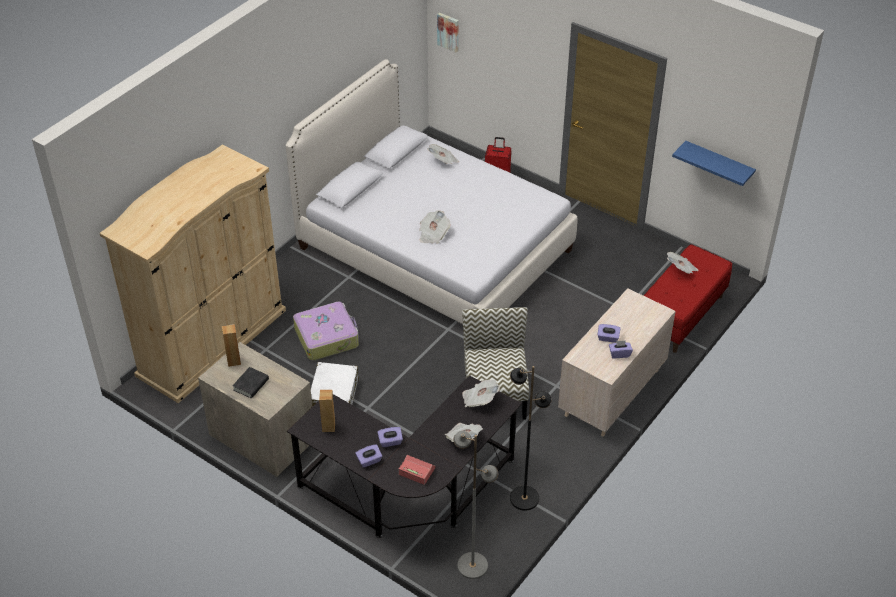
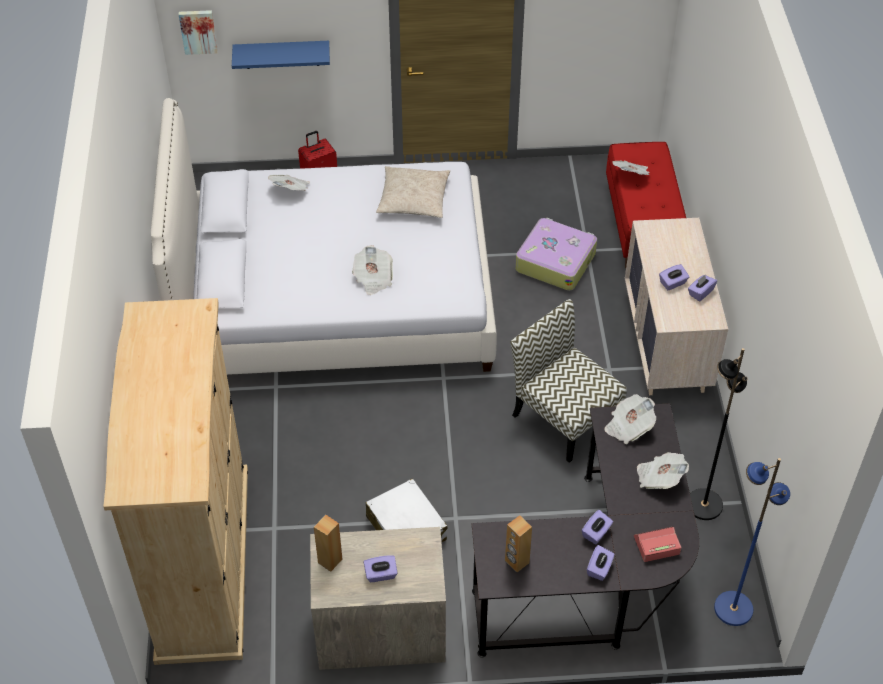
camera: 40 degrees left, 5 degrees up
black book [232,367,269,398] -> purple tissue box [364,555,397,582]
suitcase [293,301,359,361] -> suitcase moved to [515,218,597,291]
grey floor lamp [454,431,498,579] -> blue floor lamp [714,458,790,626]
blue shelf [672,141,756,186] -> blue shelf moved to [232,41,330,69]
none -> beige pillow [376,166,450,218]

